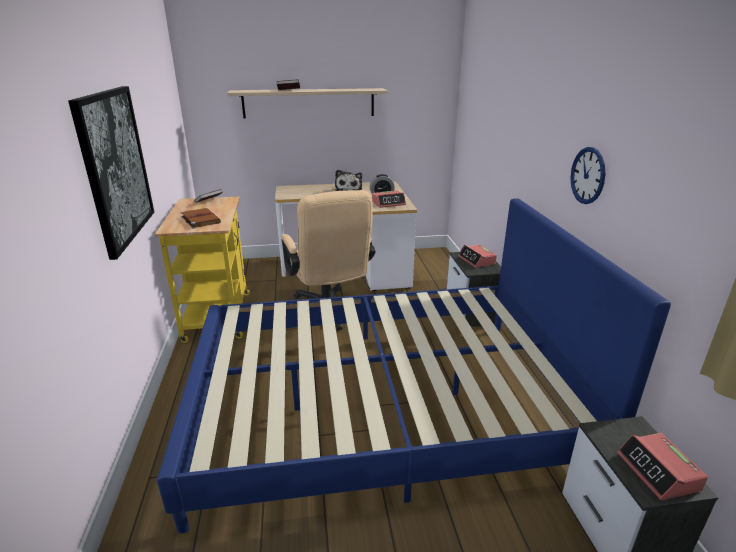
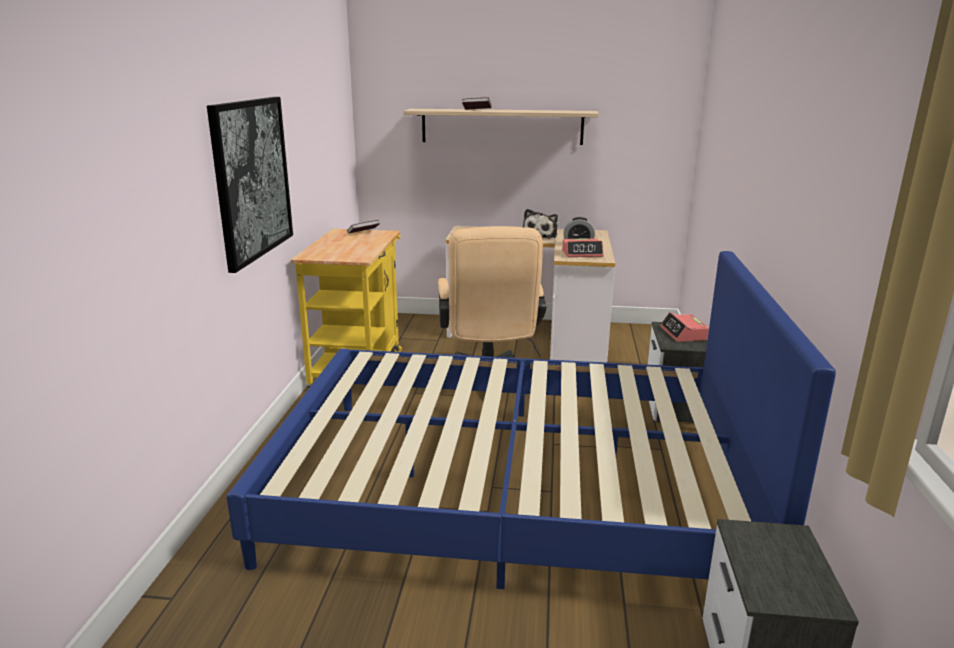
camera: 15 degrees right, 5 degrees down
brown book [181,208,221,229] -> none
wall clock [570,147,606,204] -> none
alarm clock [617,433,708,500] -> none

